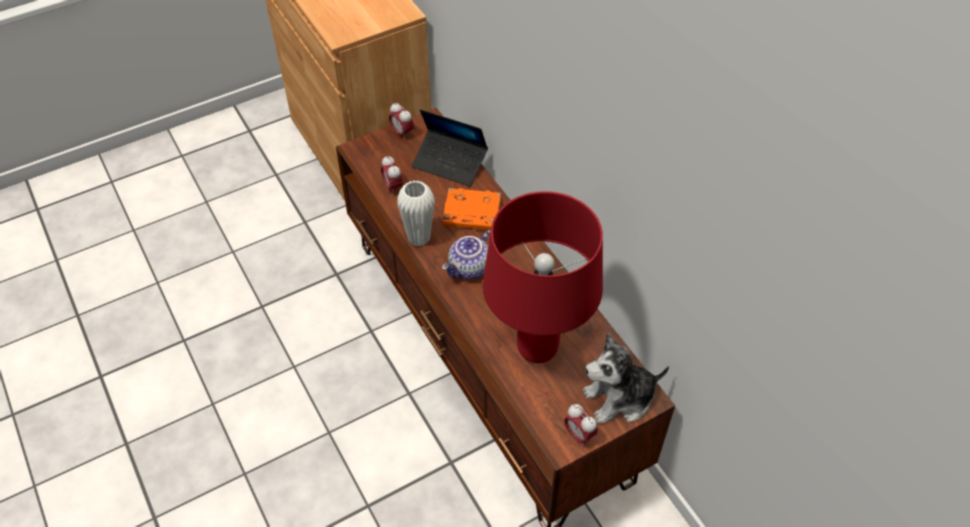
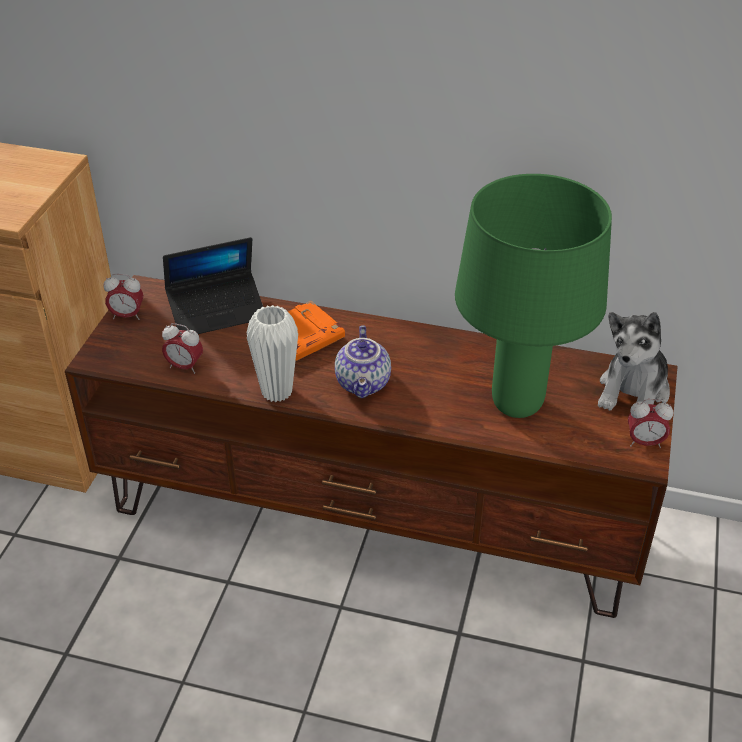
camera: 45 degrees left, 10 degrees down
red table lamp [483,191,603,363] -> green table lamp [455,174,612,418]

